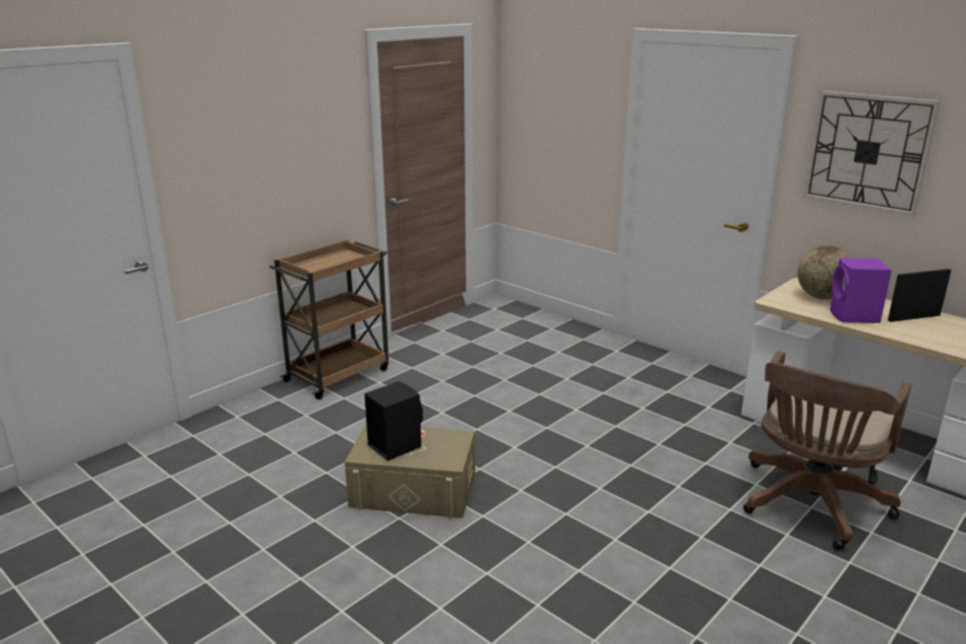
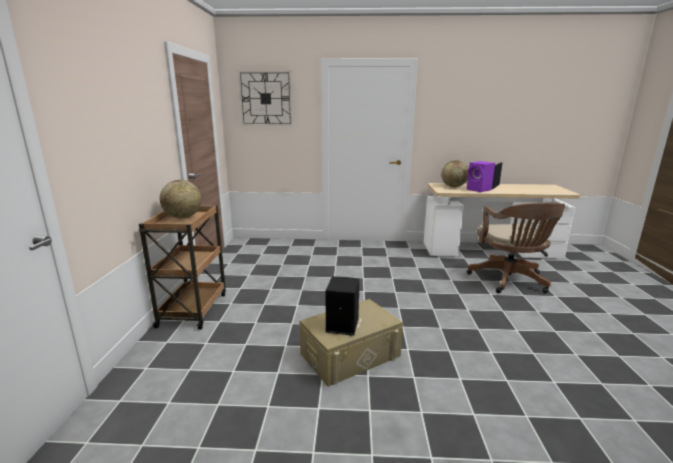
camera: 40 degrees left, 5 degrees down
wall clock [803,91,940,216] -> wall clock moved to [238,70,293,126]
none -> globe [160,180,201,219]

